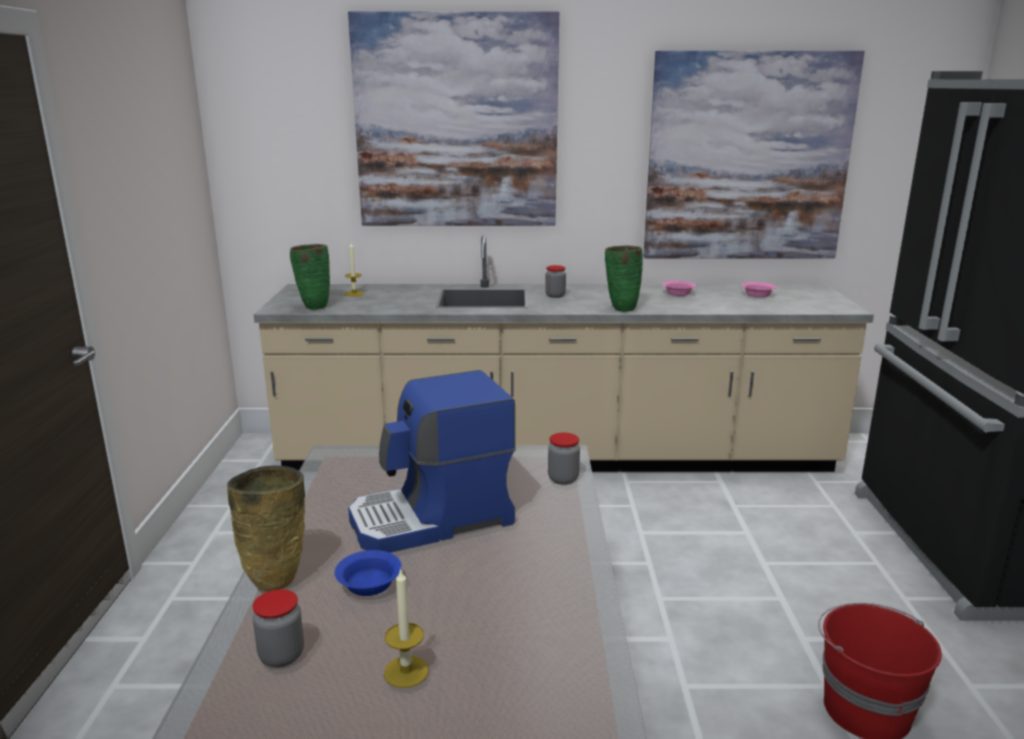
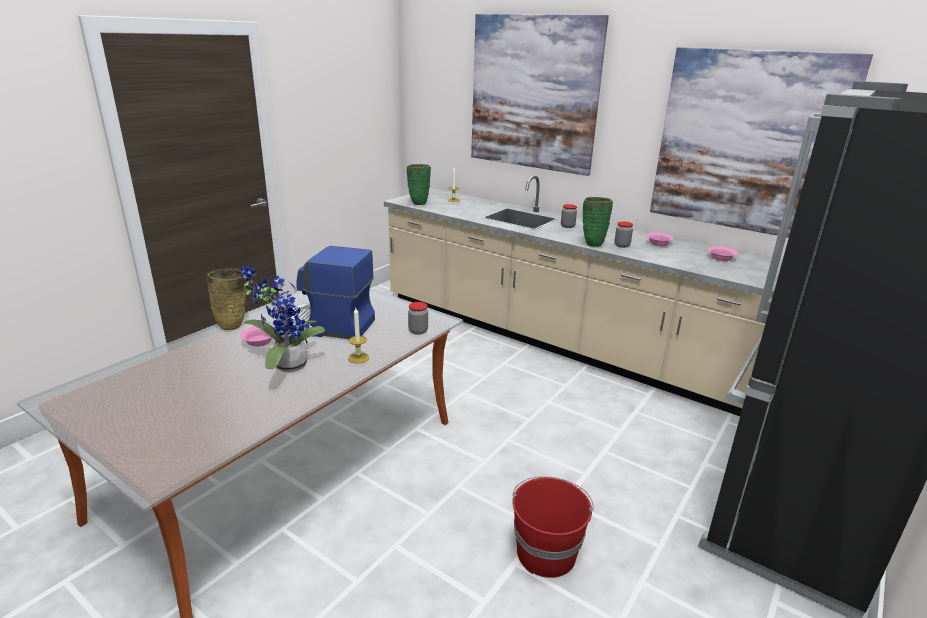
camera: 35 degrees right, 5 degrees up
jar [253,589,304,667] -> jar moved to [615,221,633,248]
blue bowl [335,550,402,596] -> pink bowl [240,326,272,347]
candle [384,568,429,688] -> candle moved to [348,308,369,364]
none -> potted plant [240,266,325,372]

